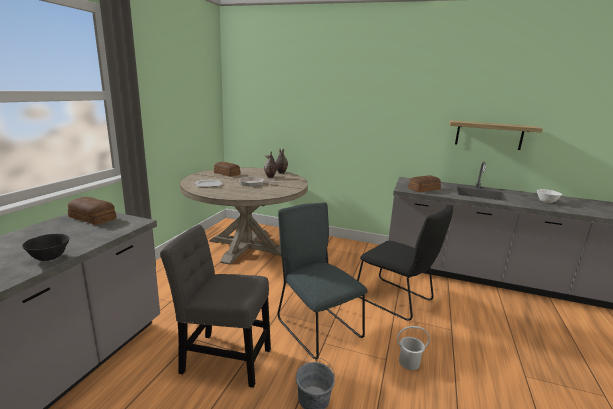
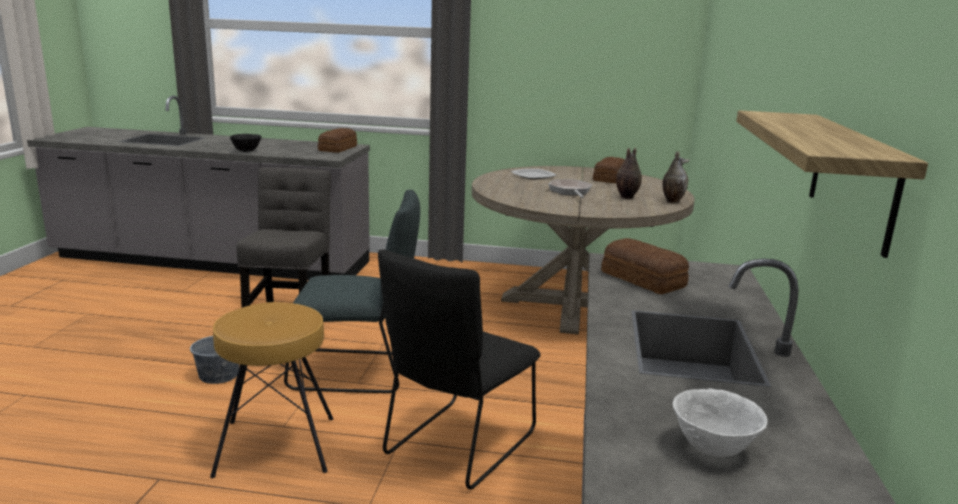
camera: 80 degrees right, 0 degrees up
grey chair [278,202,368,359] -> grey chair turned 45 degrees clockwise [284,190,420,393]
white bucket [397,326,430,370] -> brown stool [210,302,333,478]

